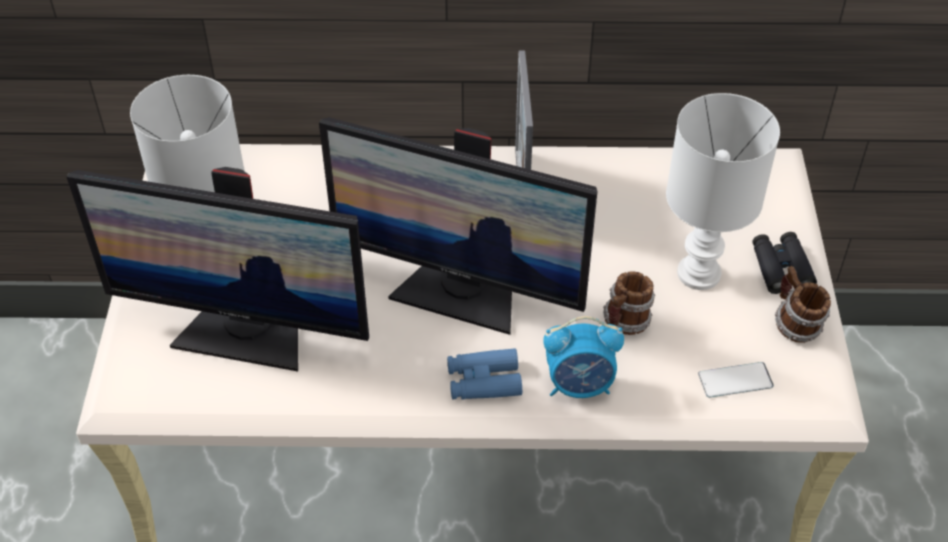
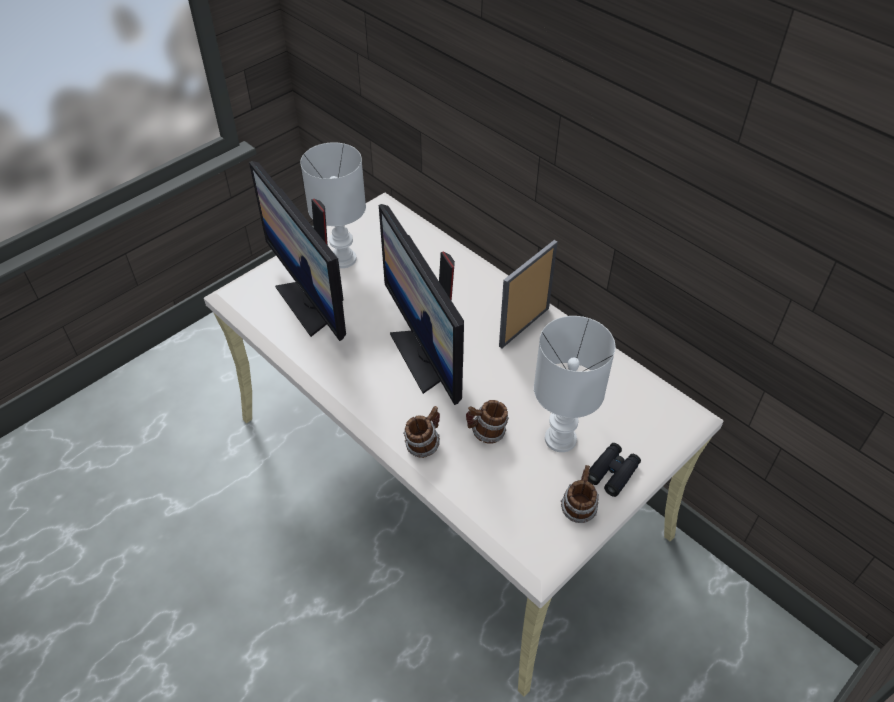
camera: 45 degrees right, 0 degrees up
blue binoculars [447,348,522,399] -> none
alarm clock [543,316,624,398] -> mug [403,406,440,458]
phone [698,362,774,398] -> none

